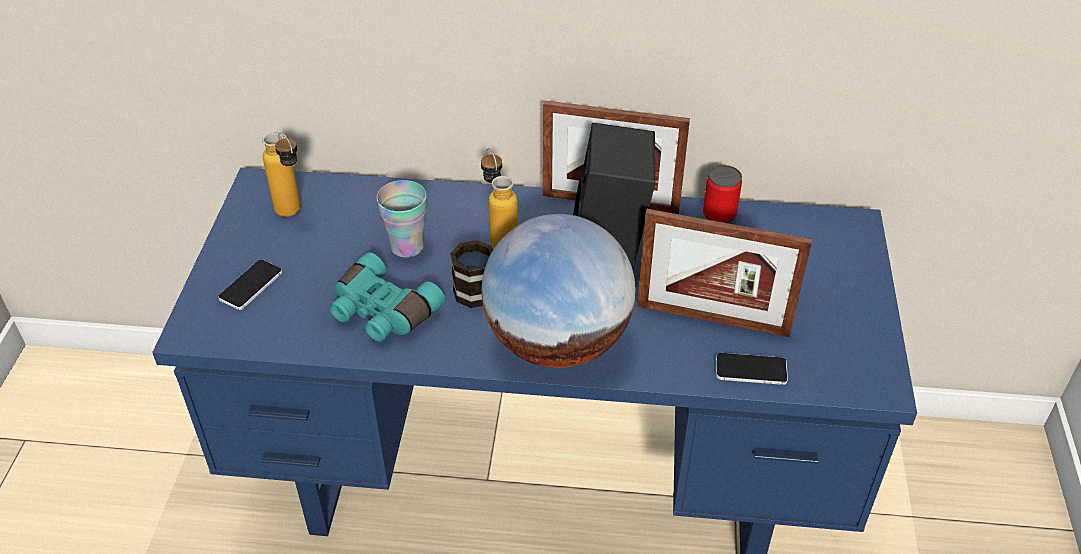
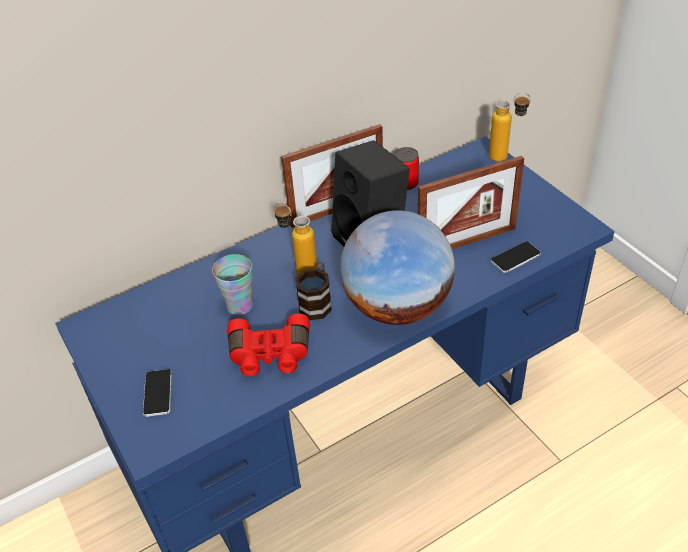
camera: 35 degrees left, 0 degrees up
bottle [262,132,301,217] -> bottle moved to [489,93,531,162]
turquoise binoculars [330,252,445,342] -> red binoculars [227,313,310,376]

